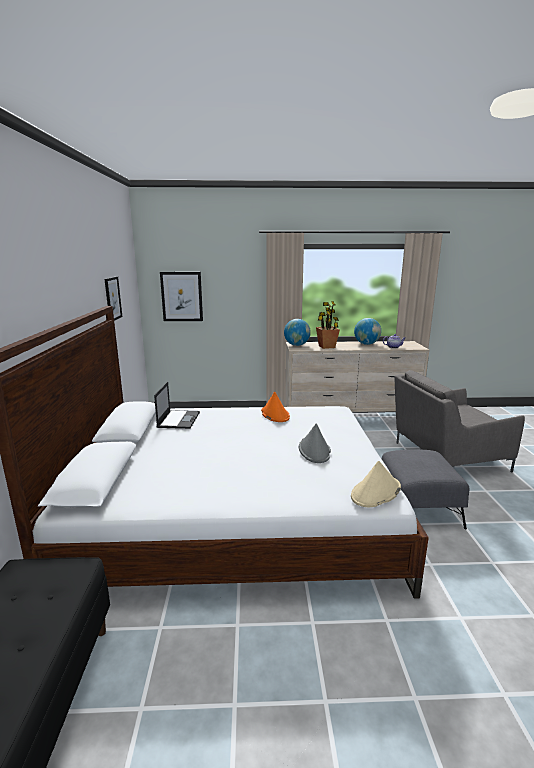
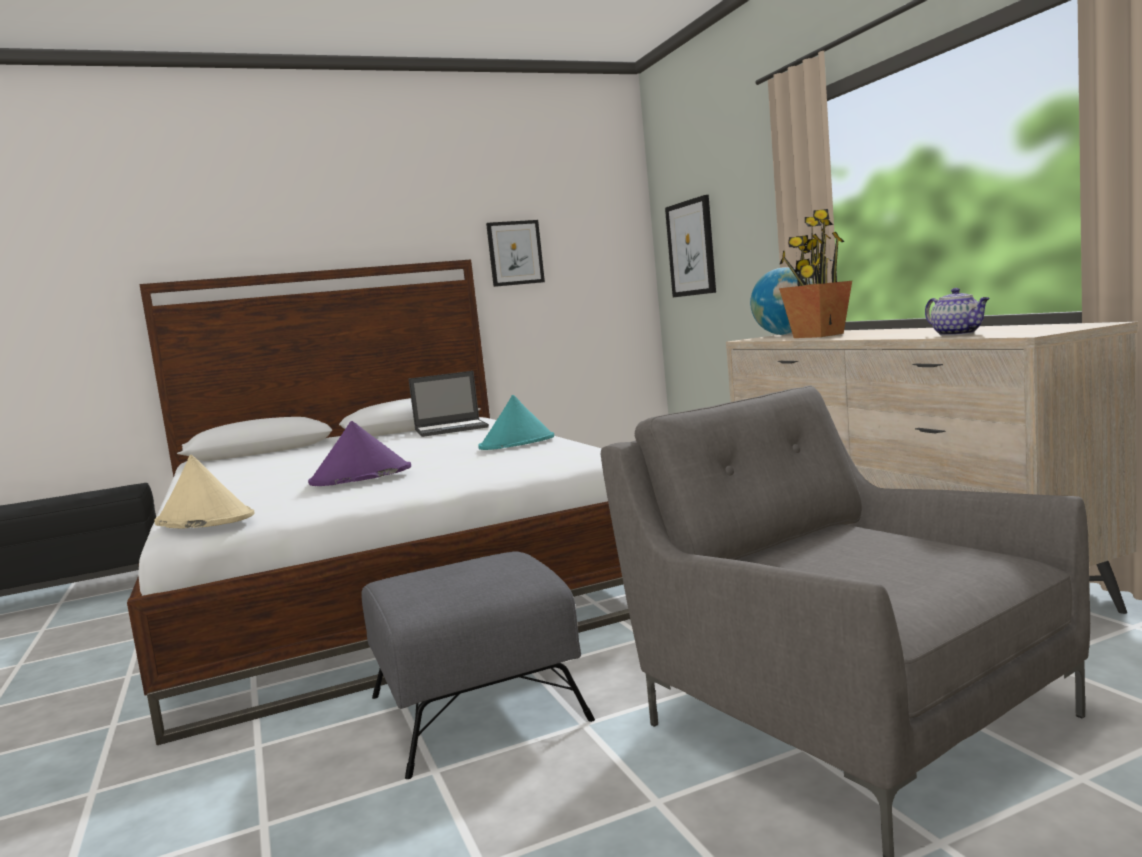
camera: 70 degrees right, 10 degrees down
orange hat [261,392,290,422] -> turquoise hat [478,395,554,450]
grey hat [299,423,331,463] -> purple hat [308,421,411,486]
globe [354,318,381,345] -> none

